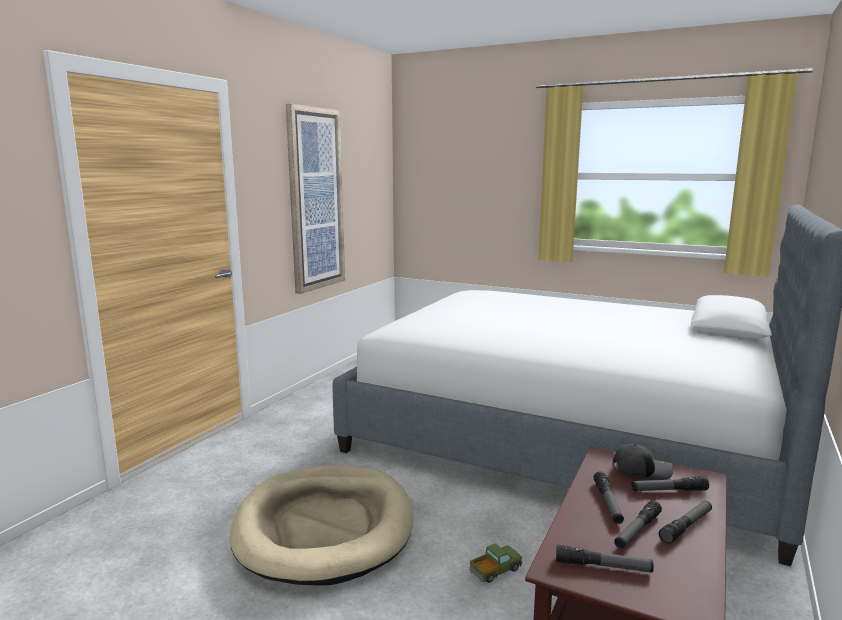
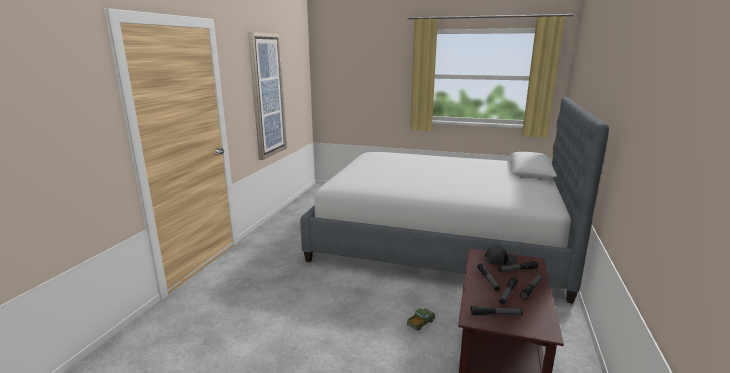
camera: 10 degrees left, 5 degrees up
beige dog bed [230,466,413,586] -> none

